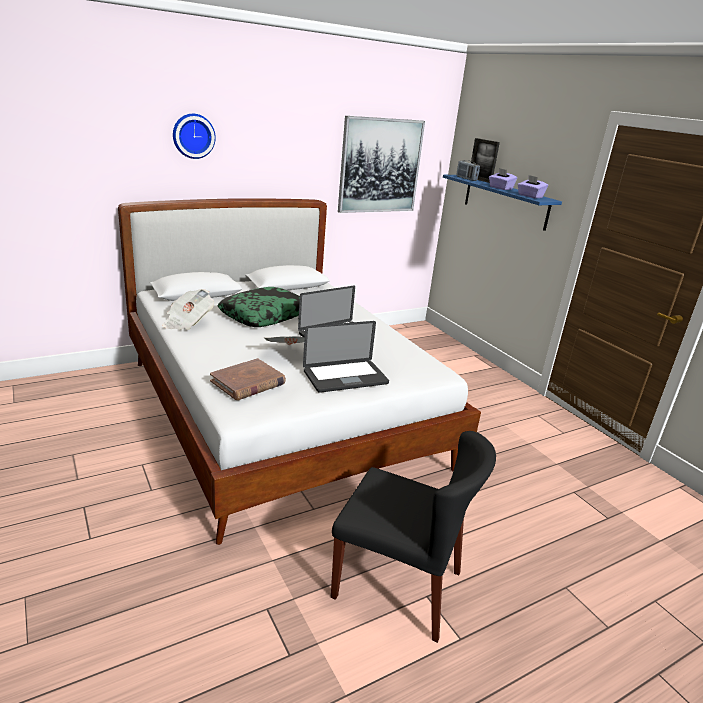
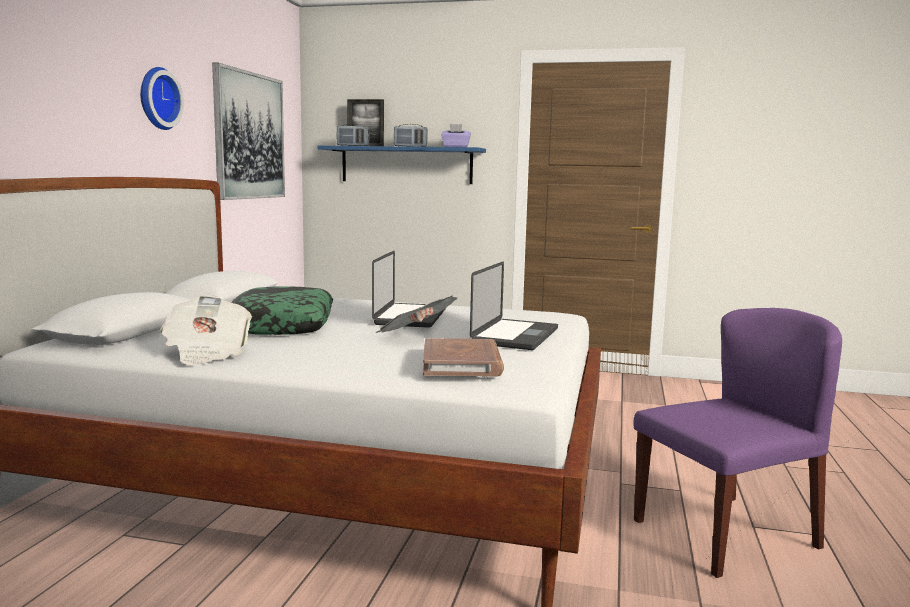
camera: 45 degrees left, 15 degrees down
wall clock [173,114,216,159] -> wall clock moved to [140,67,184,130]
black chair [331,431,496,643] -> purple chair [633,308,842,578]
purple tissue box [489,168,517,190] -> radio [394,124,427,147]

